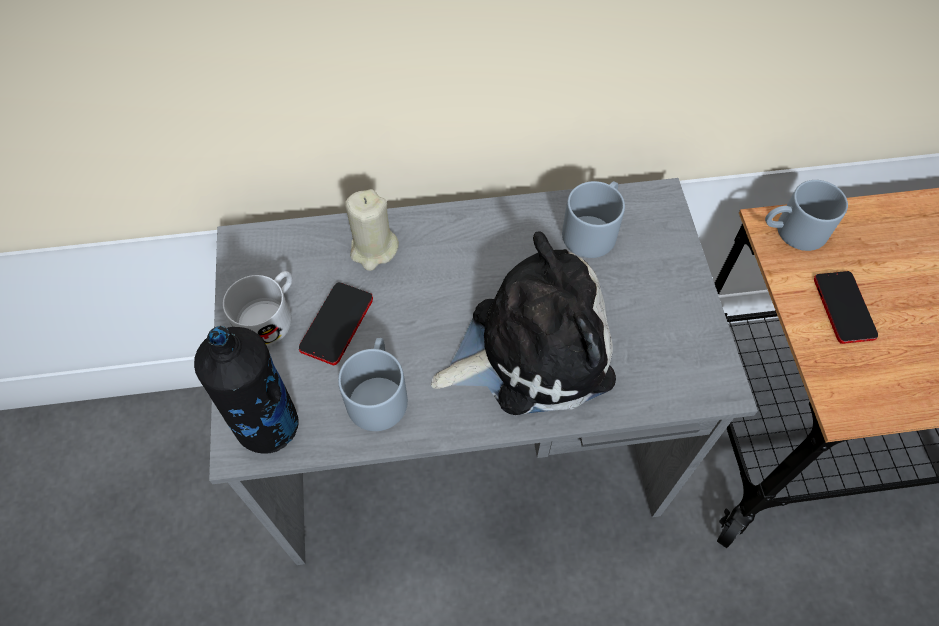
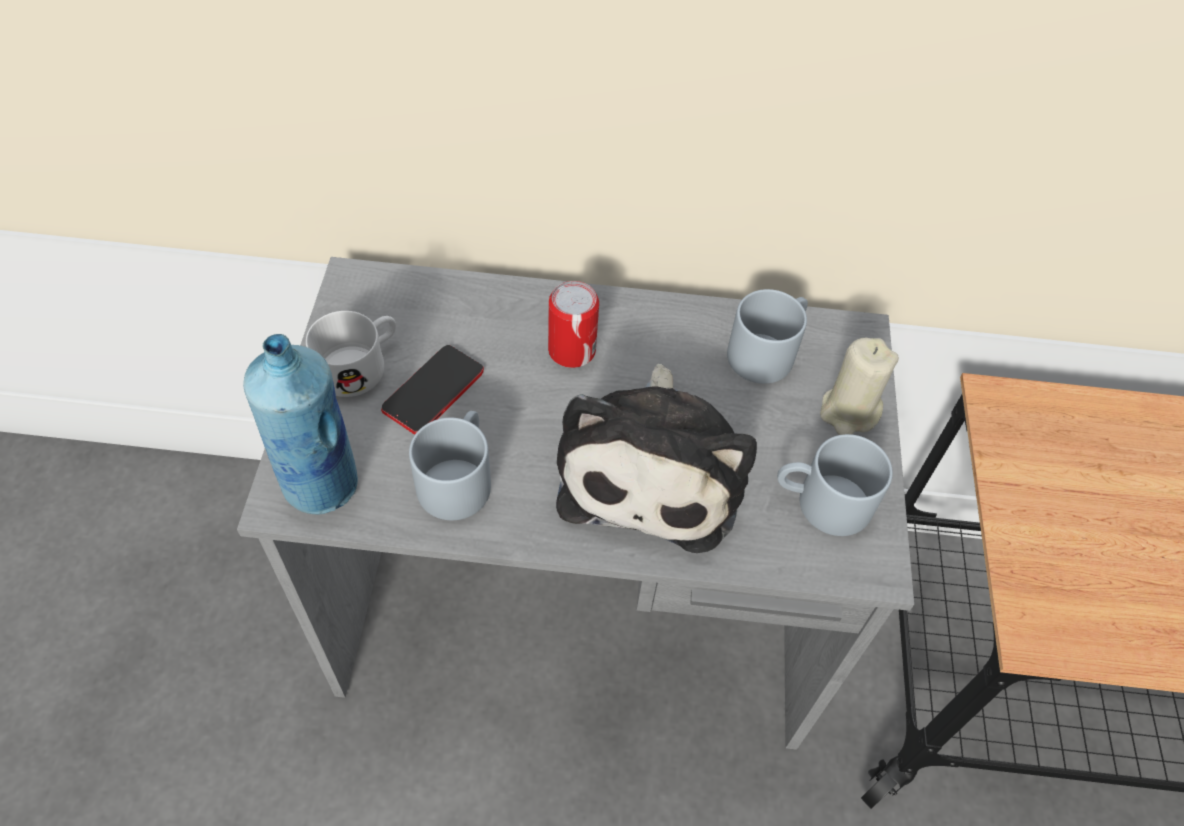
camera: 10 degrees right, 5 degrees down
black bottle [194,326,299,454] -> blue bottle [243,334,358,514]
beige candle [345,189,399,271] -> beige candle moved to [820,337,899,435]
plush toy [431,231,616,415] -> plush toy turned 105 degrees clockwise [556,364,757,553]
grey mug [765,180,848,251] -> grey mug moved to [777,434,893,536]
phone [814,271,878,344] -> none
none -> can [548,281,599,368]

